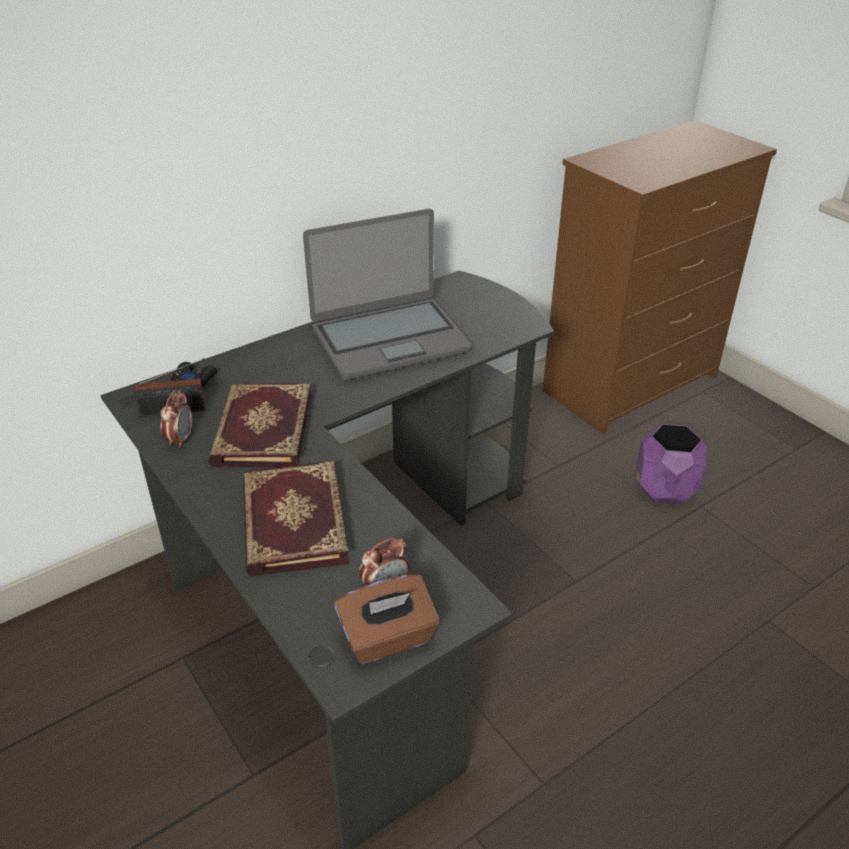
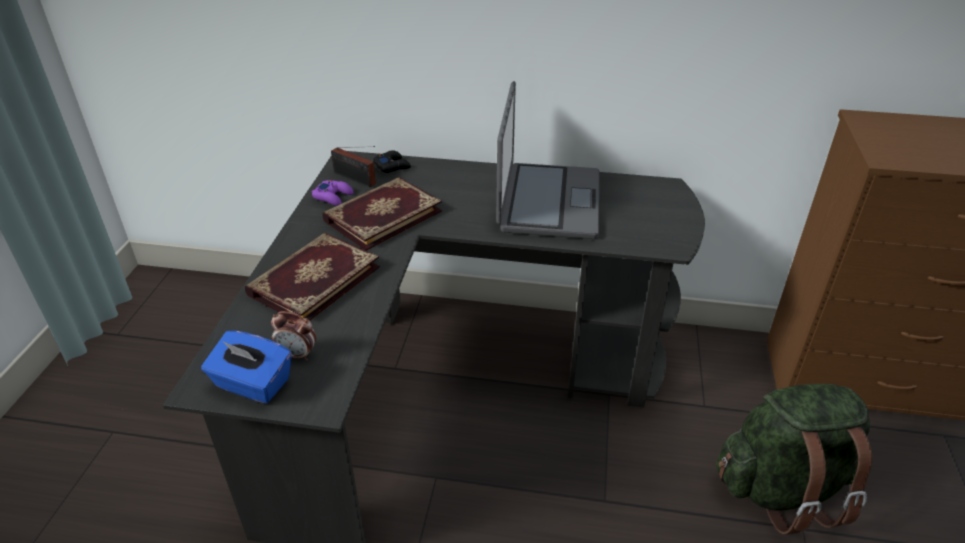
camera: 45 degrees right, 0 degrees up
alarm clock [160,390,192,448] -> purple game controller [312,180,353,206]
laptop [303,209,472,380] -> laptop turned 105 degrees counterclockwise [496,81,599,239]
brown tissue box [334,574,440,664] -> blue tissue box [201,331,292,403]
purple planter [636,424,708,504] -> green backpack [716,384,873,534]

